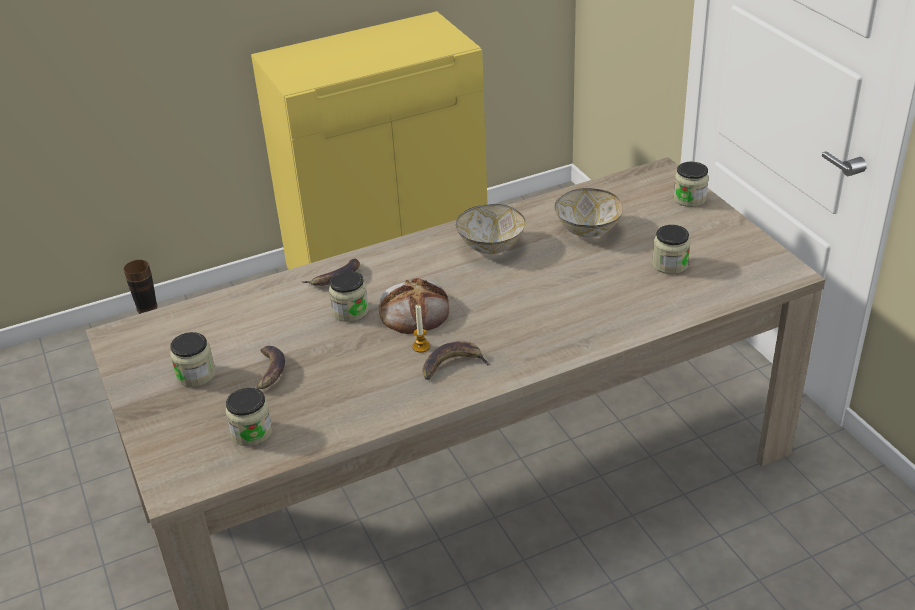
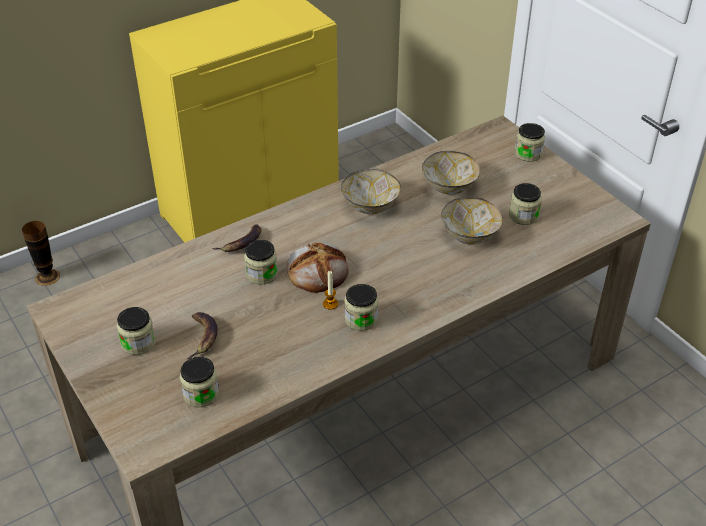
camera: 10 degrees left, 5 degrees up
banana [422,341,491,380] -> jar [344,284,378,331]
none -> bowl [441,197,503,245]

